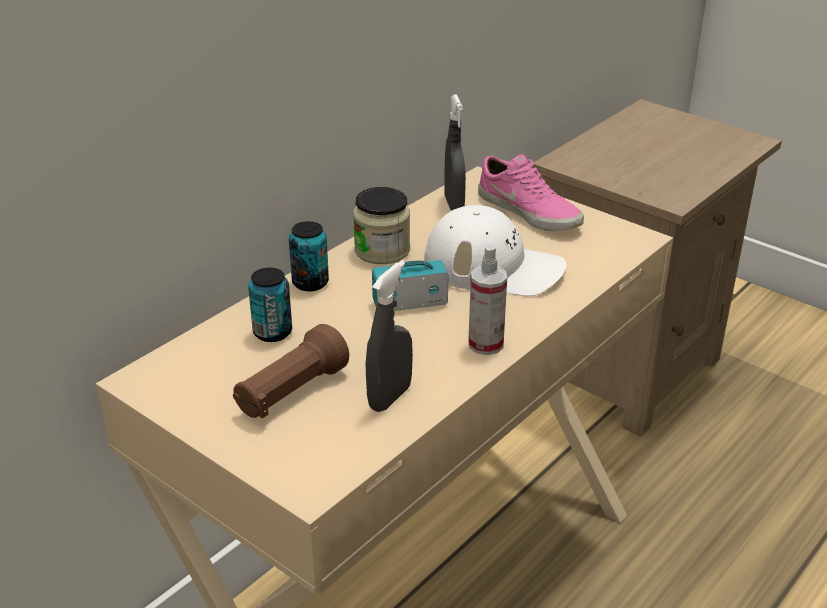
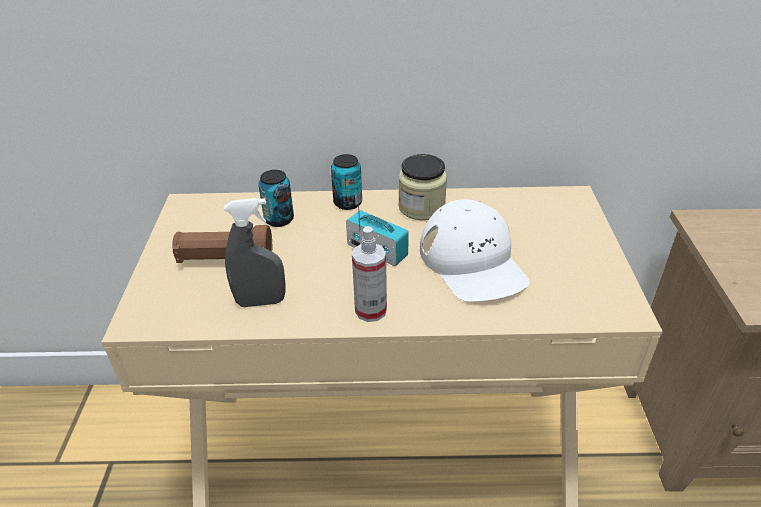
camera: 50 degrees right, 5 degrees up
grey spray bottle [444,94,466,210] -> none
pink shoe [478,154,584,231] -> none

